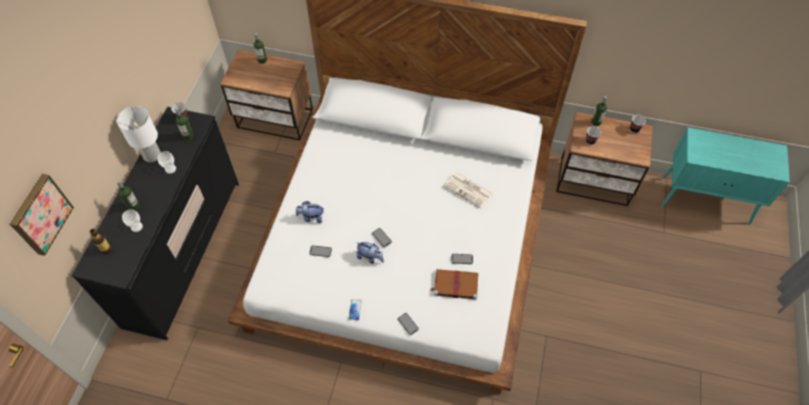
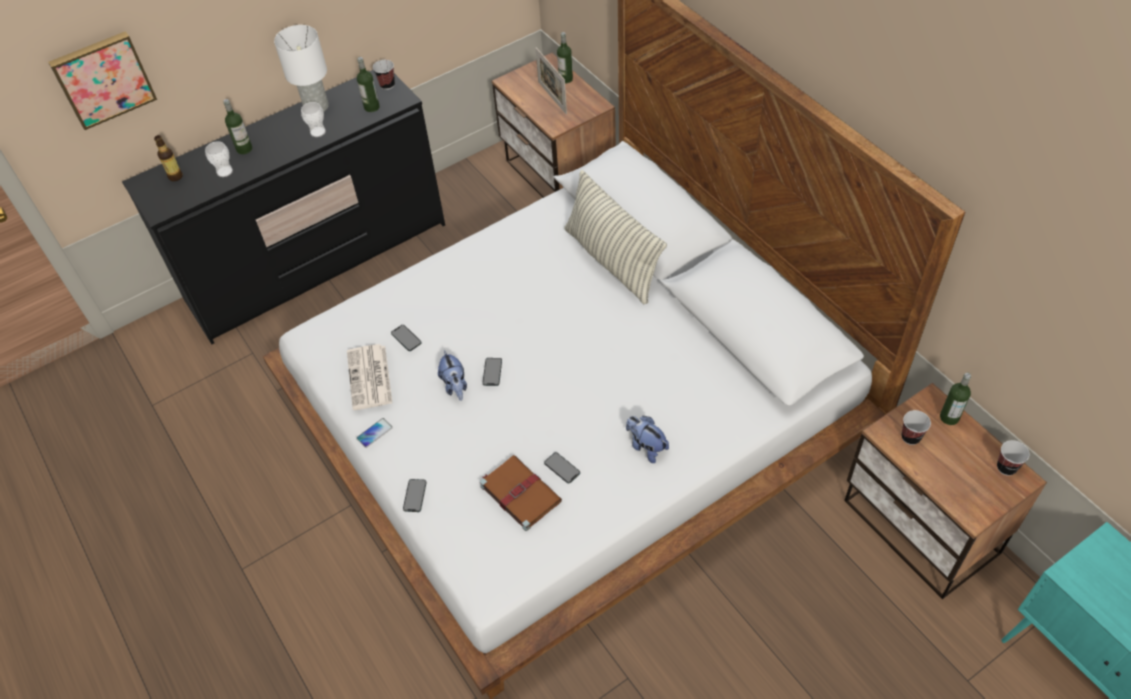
camera: 45 degrees right, 5 degrees down
plush toy [296,201,324,223] -> plush toy moved to [626,416,669,463]
newspaper [444,172,493,208] -> newspaper moved to [347,344,392,410]
none -> picture frame [535,48,567,114]
none -> pillow [564,170,667,304]

